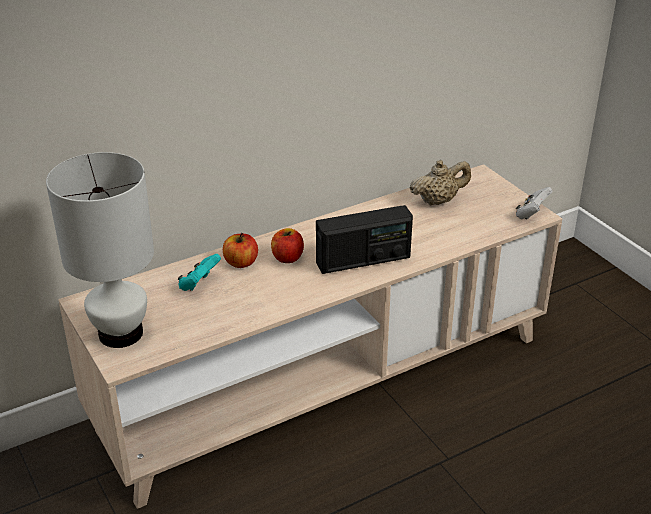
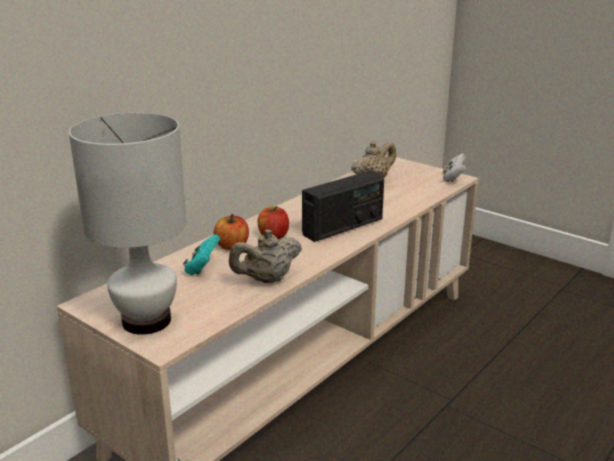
camera: 20 degrees left, 10 degrees down
none -> beige teapot [229,230,302,283]

